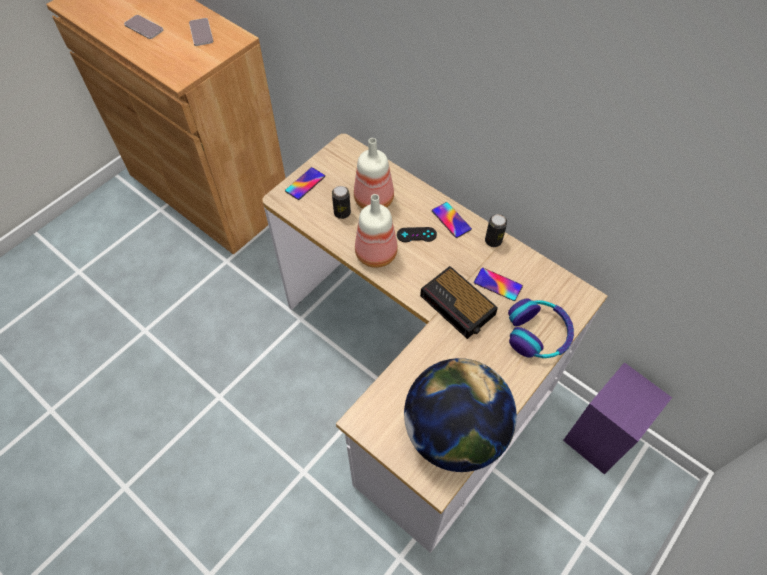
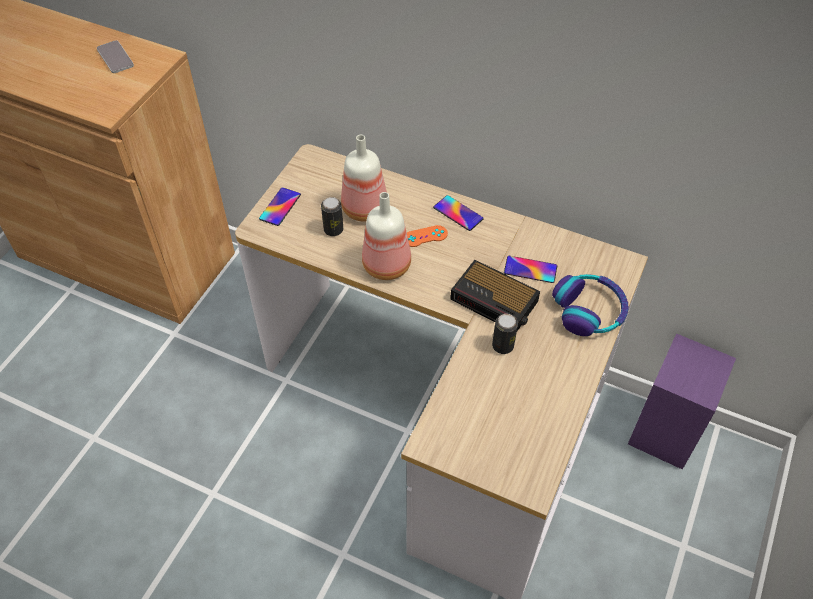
camera: 15 degrees left, 5 degrees down
phone [124,15,163,39] -> none
black game controller [397,227,437,242] -> orange game controller [407,225,448,247]
globe [404,358,517,472] -> none
can [485,214,507,247] -> can moved to [492,314,518,354]

